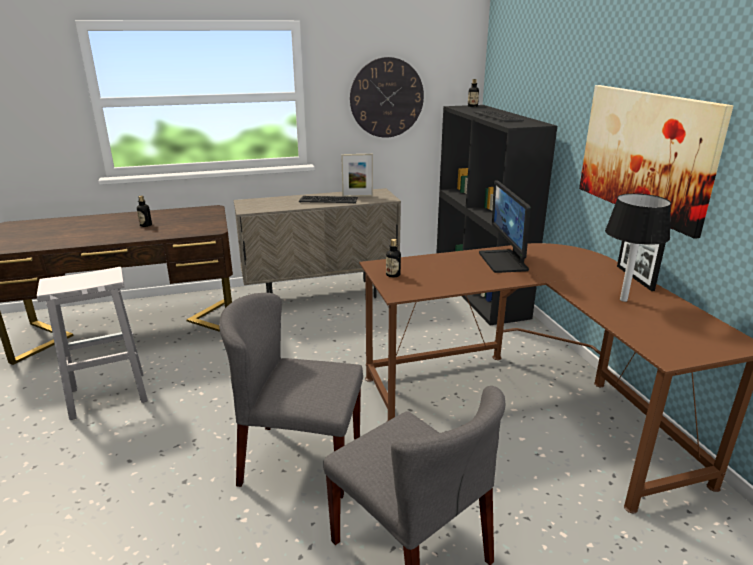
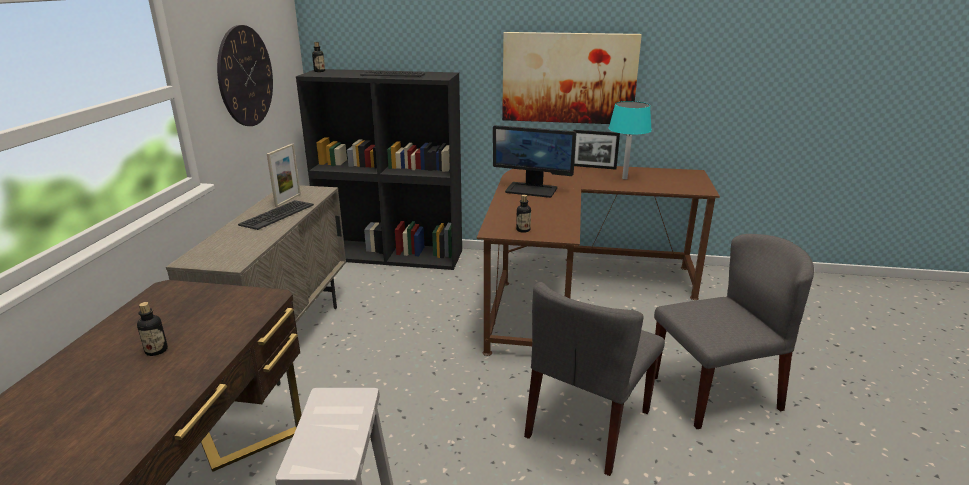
camera: 65 degrees left, 0 degrees up
black table lamp [605,193,671,302] -> turquoise table lamp [609,101,652,180]

